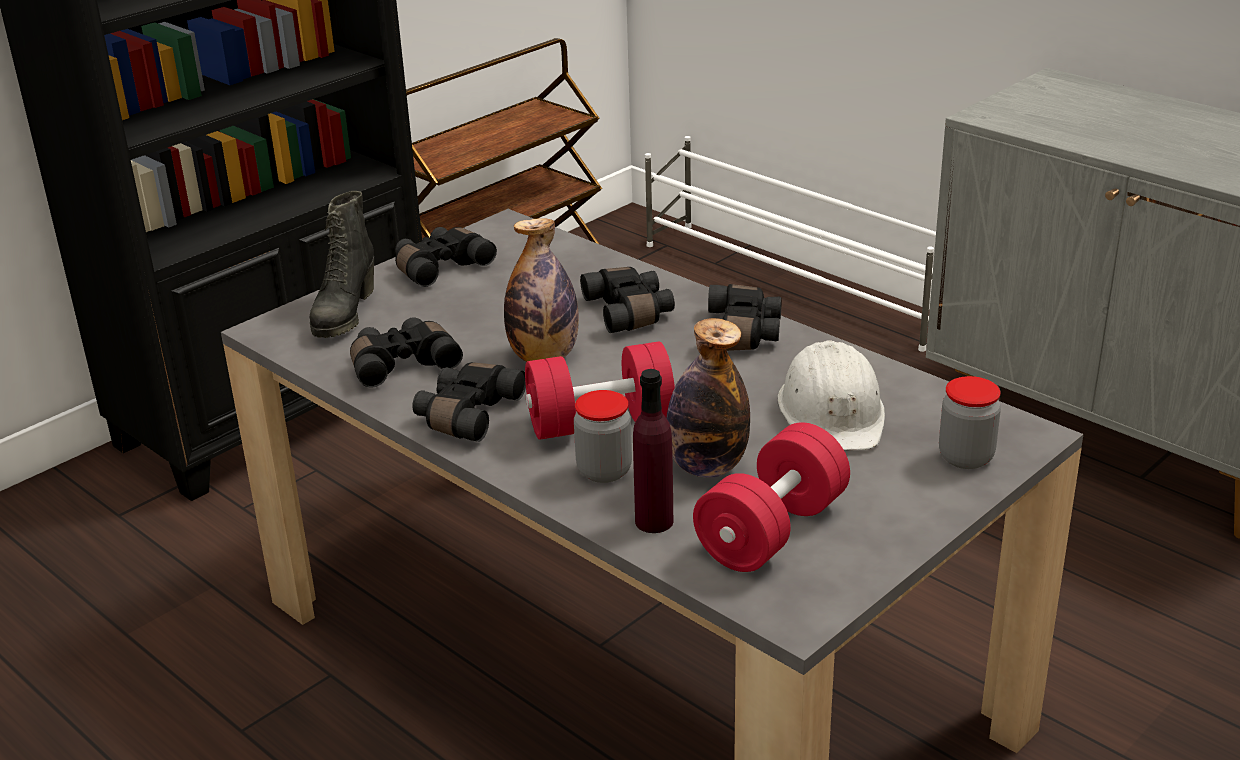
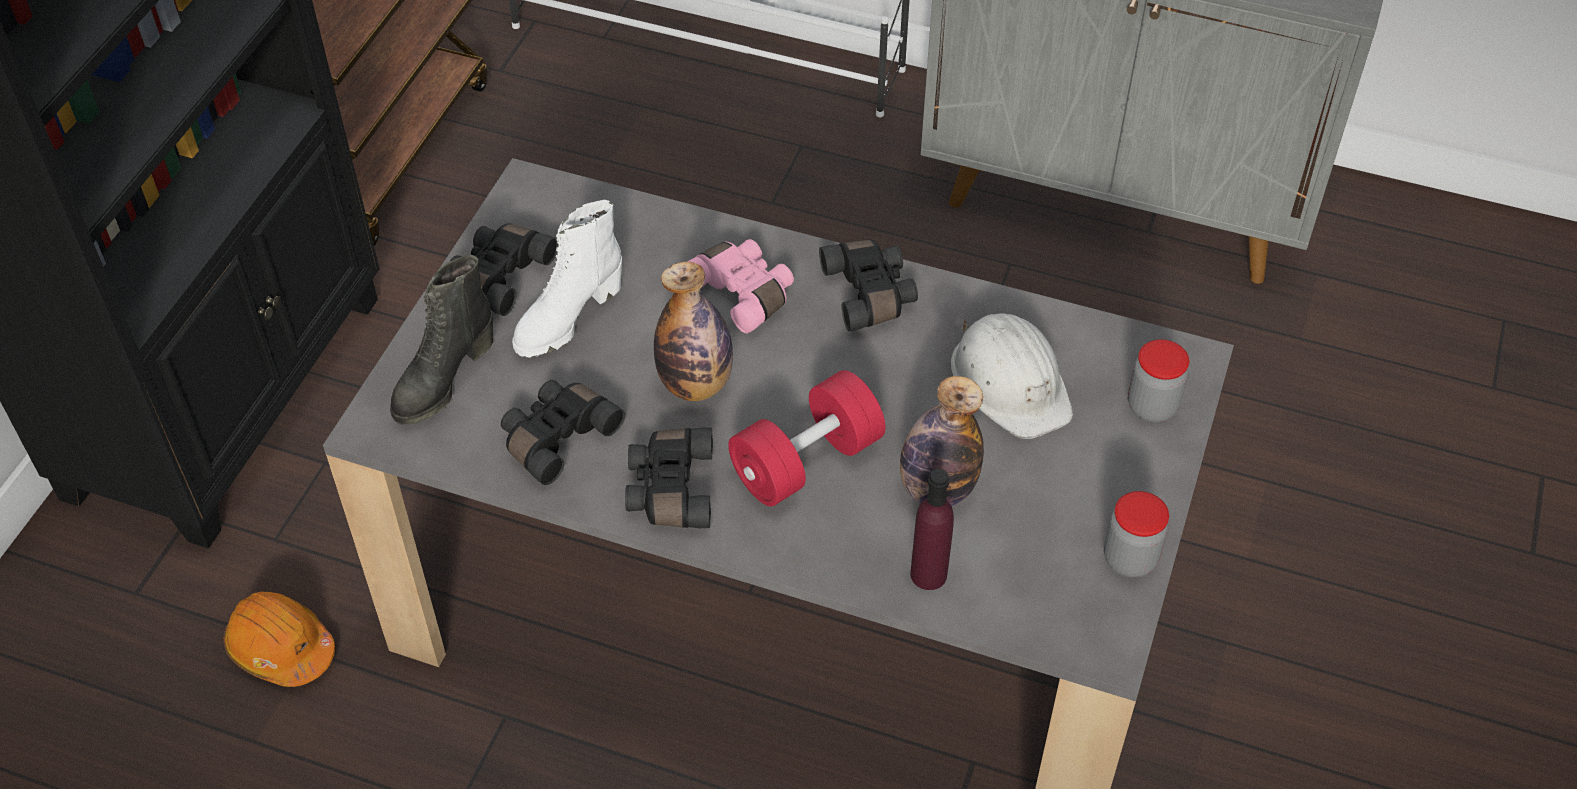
camera: 25 degrees left, 20 degrees up
black boot [310,191,374,338] -> black boot turned 45 degrees clockwise [390,254,493,425]
jar [574,390,632,483] -> jar moved to [1104,491,1169,577]
black binoculars [580,267,675,333] -> pink binoculars [687,239,794,334]
red dumbbell [693,422,850,572] -> none
none -> orange hard hat [224,592,335,687]
none -> white boot [512,200,622,358]

